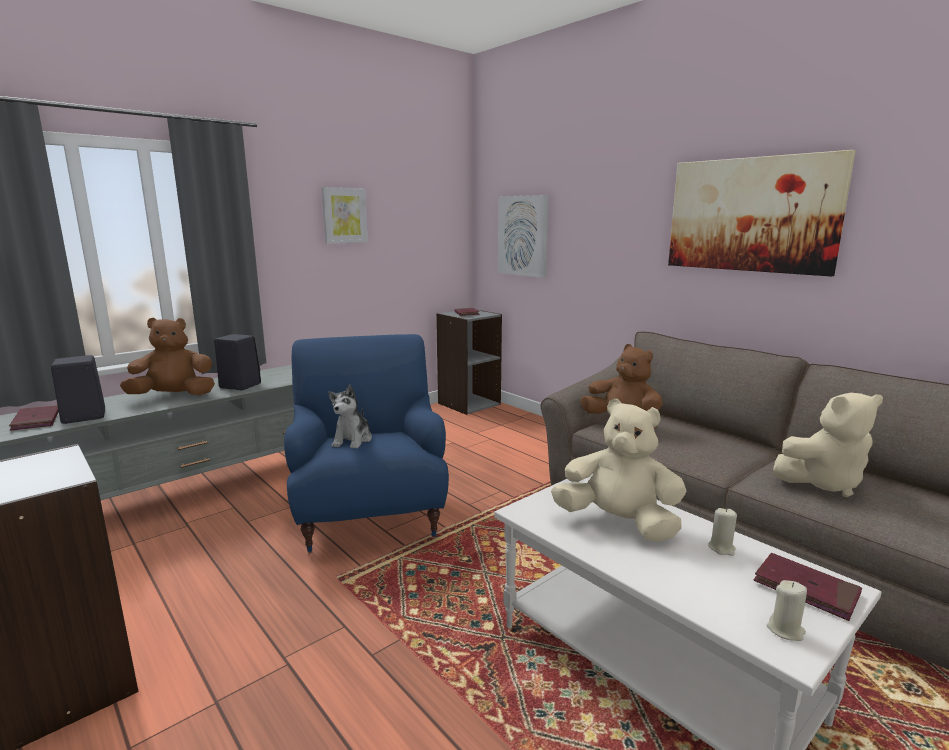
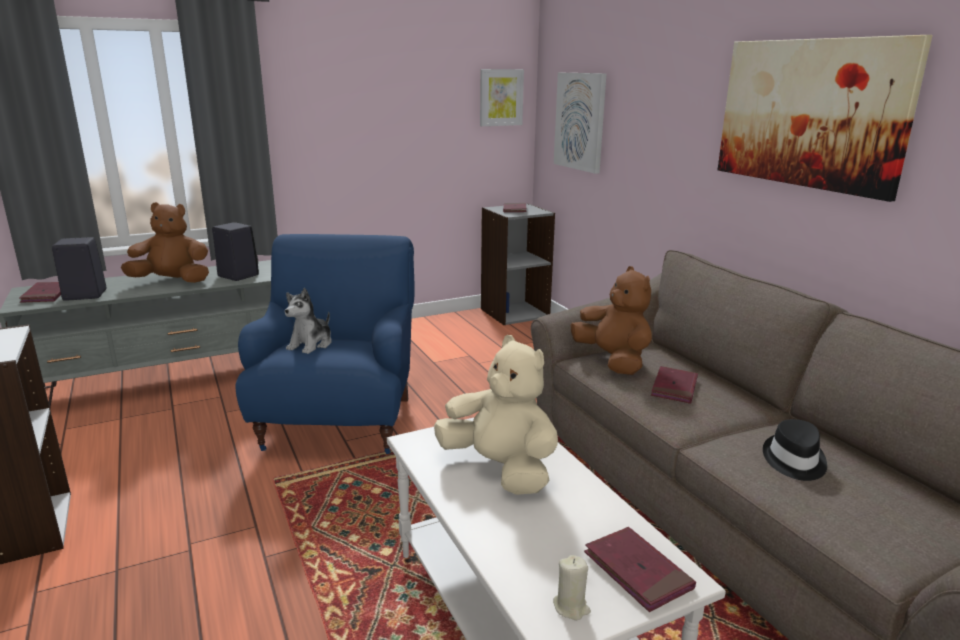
camera: 15 degrees right, 5 degrees up
picture [321,187,368,244] -> picture moved to [480,69,524,126]
beige candle [708,508,737,556] -> none
beige plush toy [773,393,883,498] -> black hat [763,419,827,481]
none -> red book [651,366,698,403]

